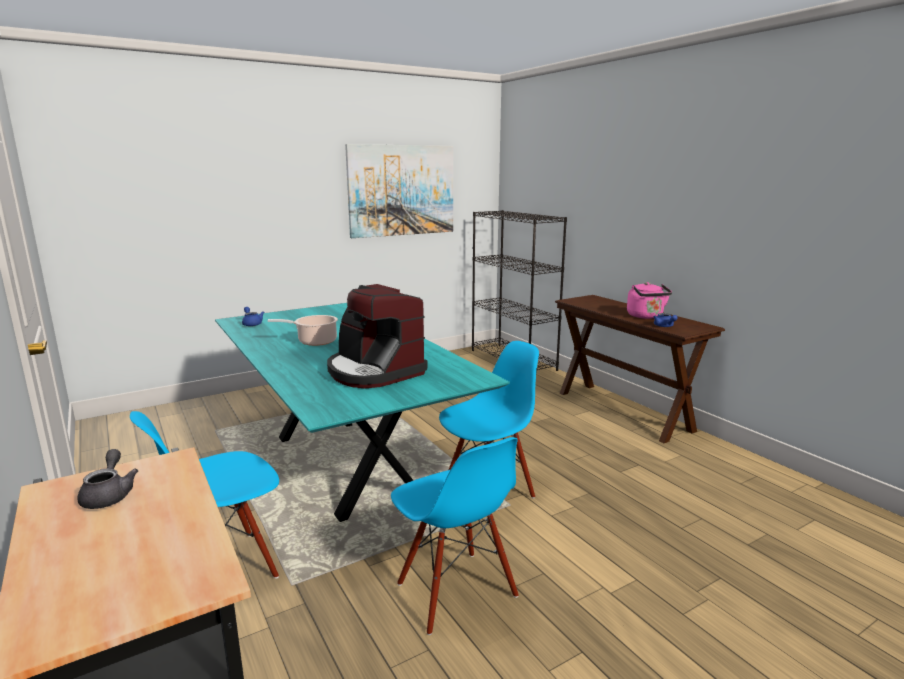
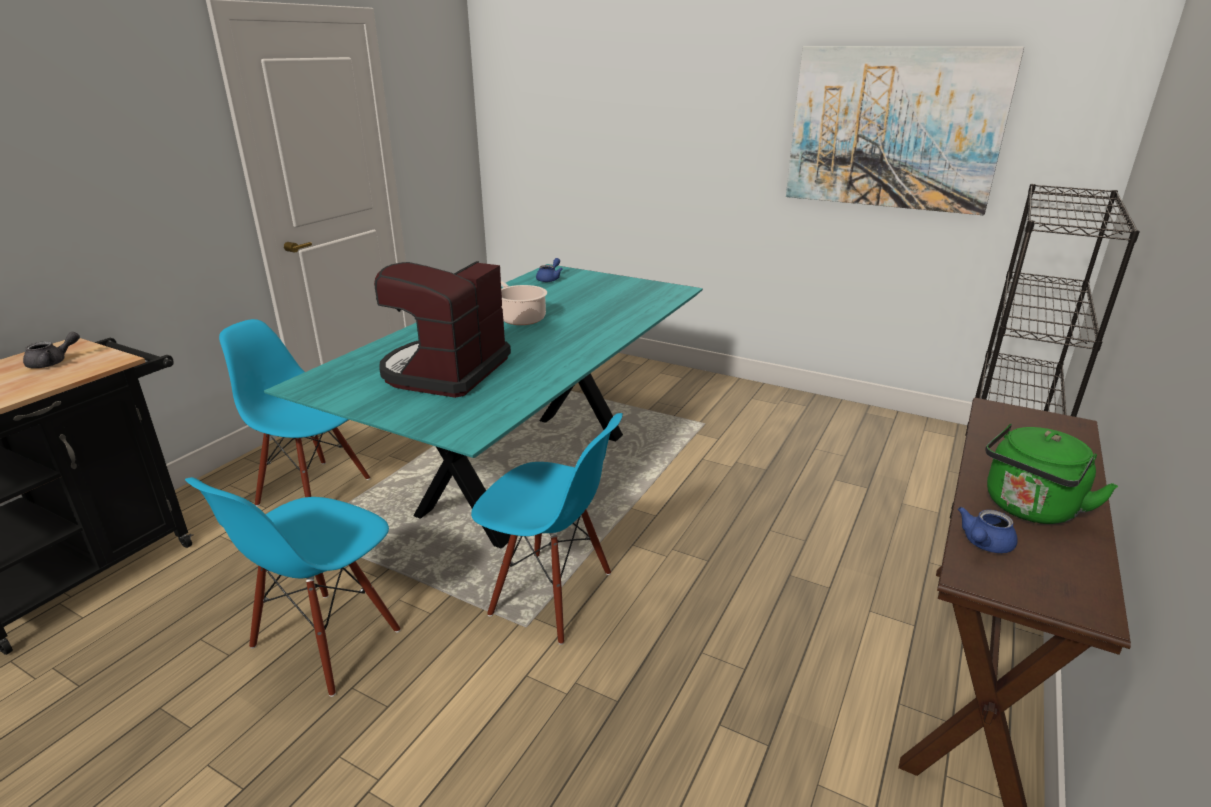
camera: 60 degrees right, 10 degrees up
pink kettle [627,282,672,319] -> green kettle [985,424,1118,524]

